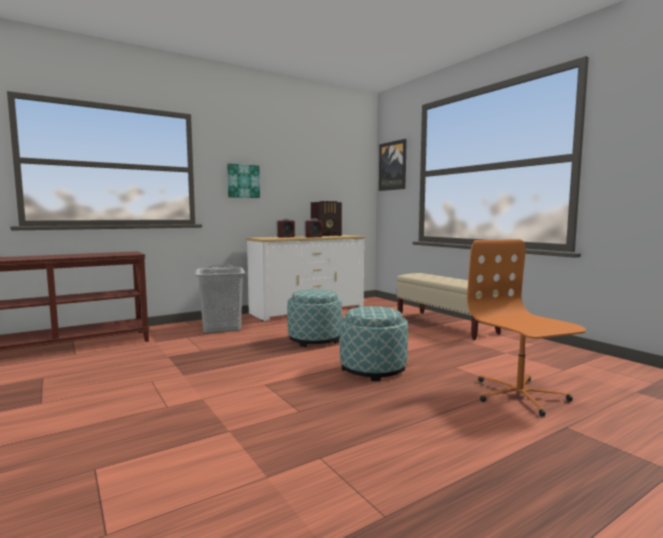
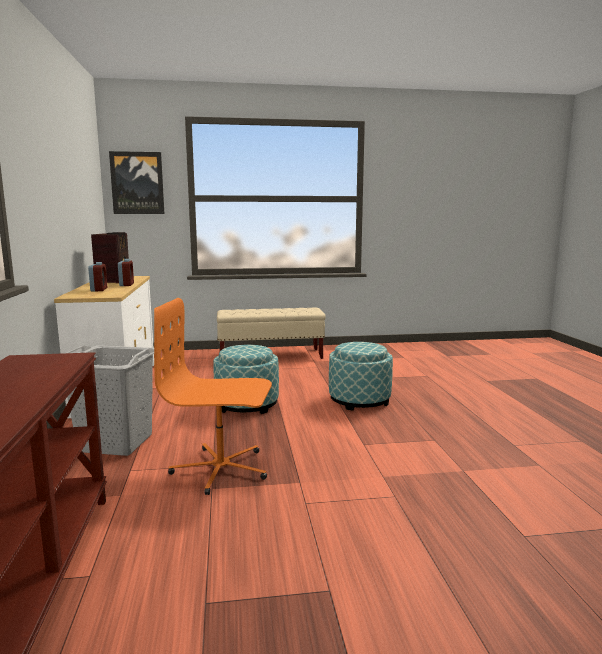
camera: 65 degrees left, 5 degrees up
picture [227,163,260,198] -> none
orange office chair [467,239,586,416] -> orange office chair moved to [154,298,272,495]

